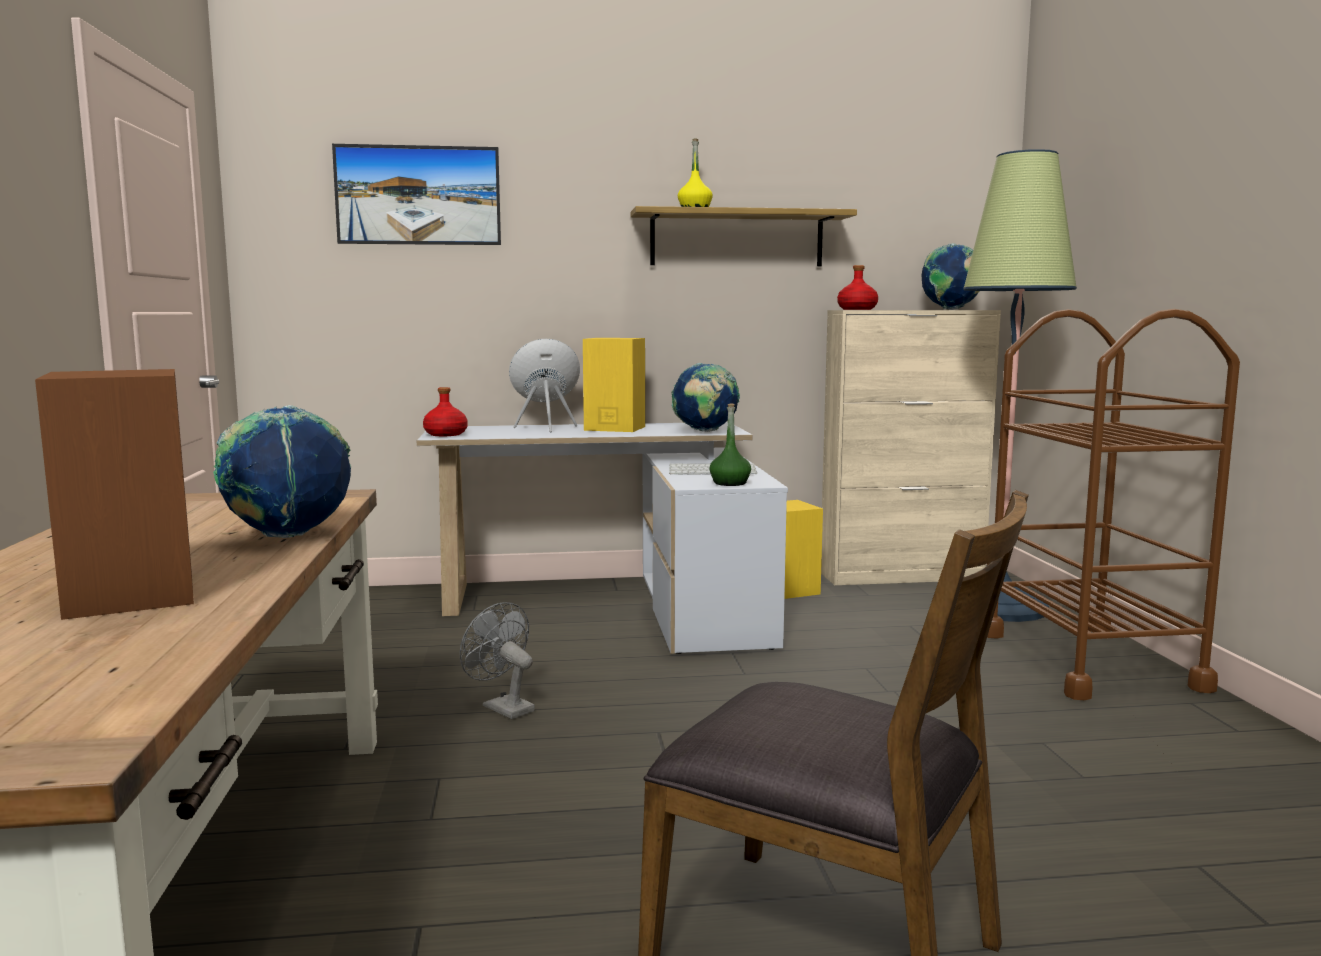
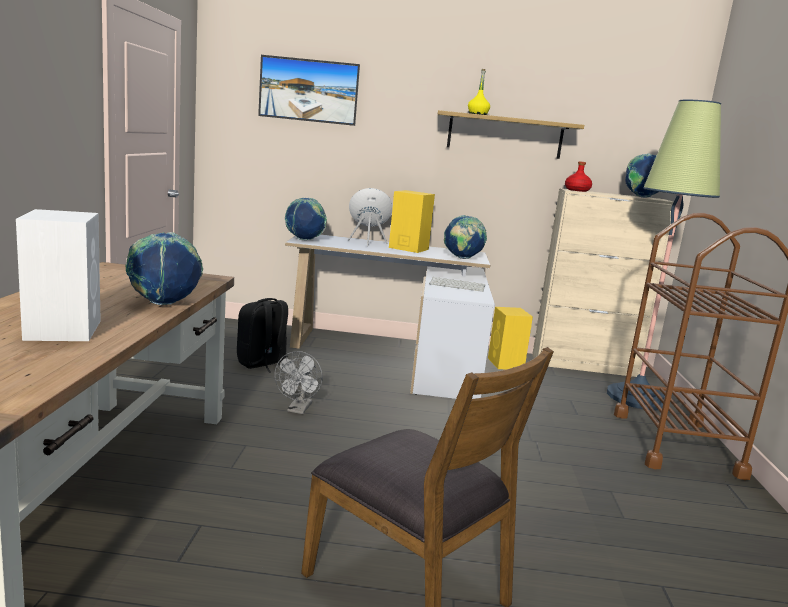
camera: 10 degrees right, 5 degrees up
brown speaker [35,369,194,620] -> white speaker [16,209,101,341]
red bottle [423,387,468,436] -> globe [285,198,327,240]
grey fan [460,602,535,719] -> grey fan turned 135 degrees counterclockwise [275,351,323,414]
green bottle [710,403,751,486] -> none
none -> black backpack [237,298,288,373]

